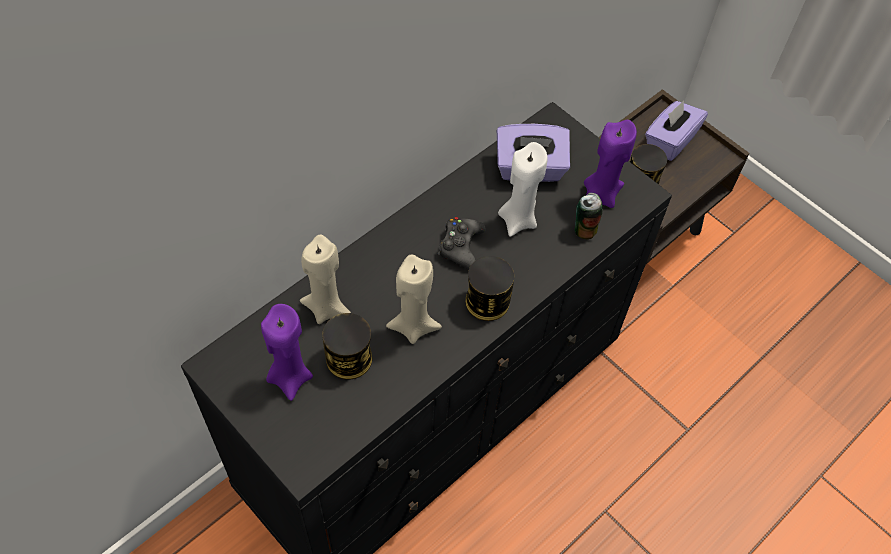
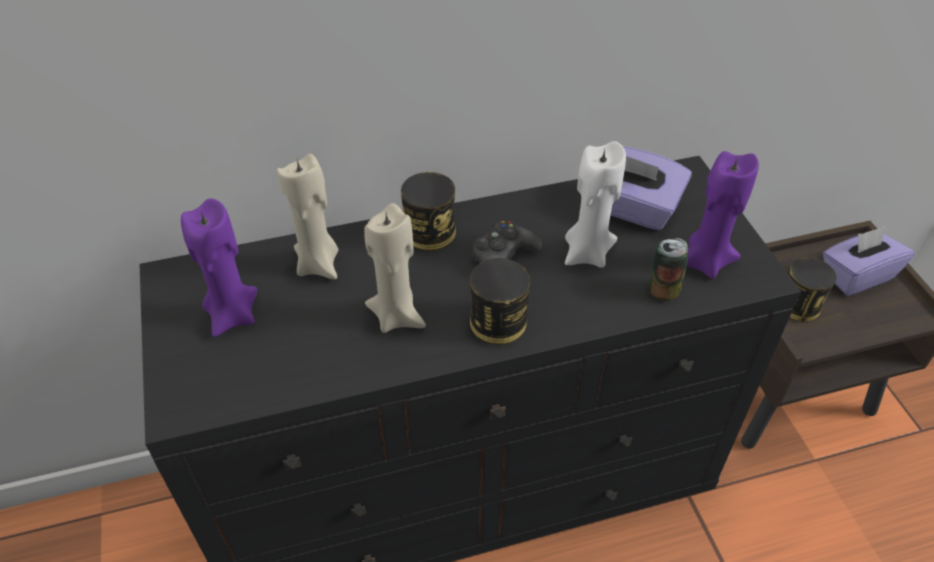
camera: 30 degrees right, 10 degrees down
can [322,313,372,379] -> can moved to [401,172,456,251]

